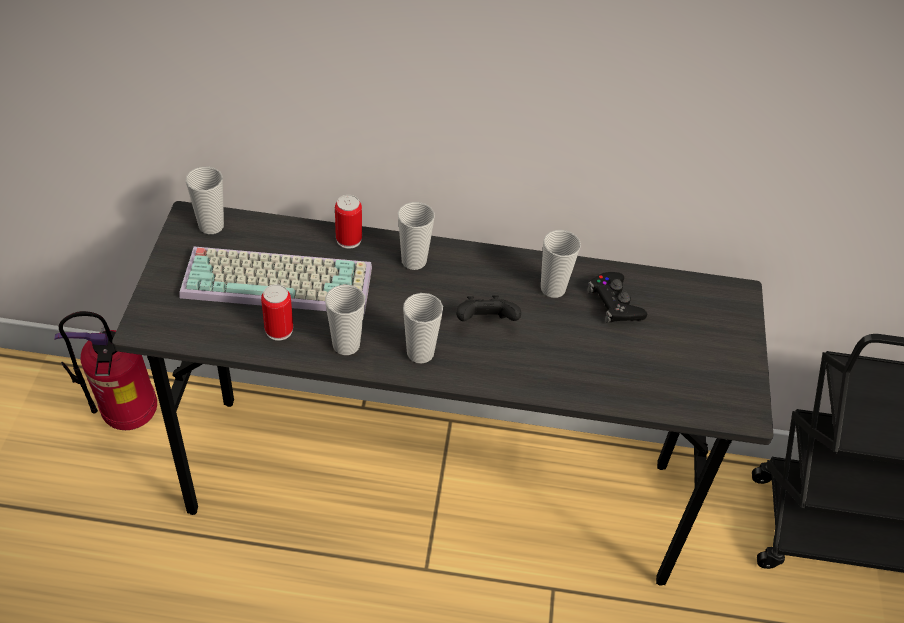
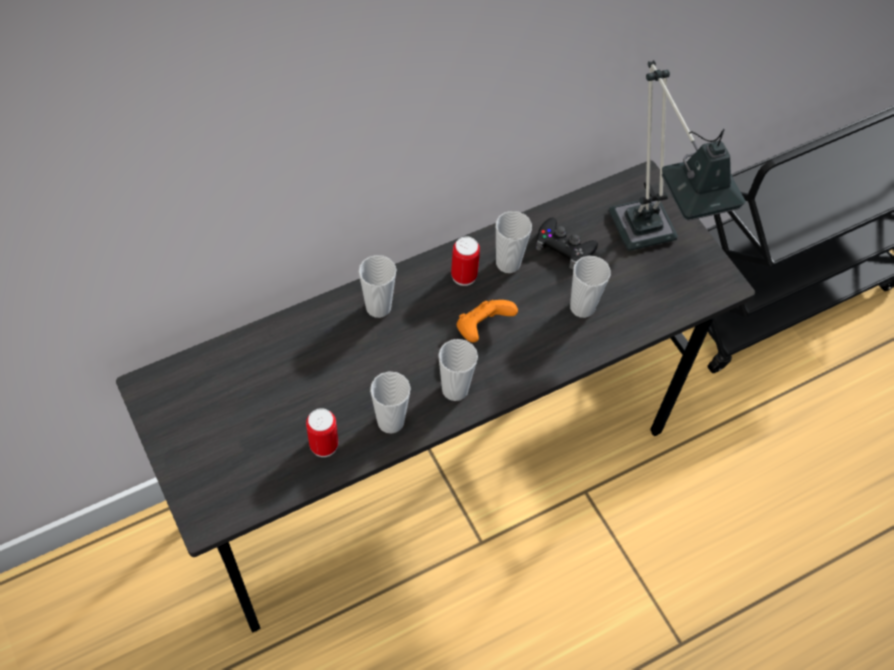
camera: 35 degrees left, 10 degrees up
fire extinguisher [54,311,157,430] -> none
keyboard [179,247,372,315] -> none
cup [186,166,224,234] -> cup moved to [570,256,610,318]
can [335,195,362,249] -> can moved to [451,236,480,286]
black game controller [456,295,521,321] -> orange game controller [457,300,518,342]
none -> table lamp [609,60,745,251]

